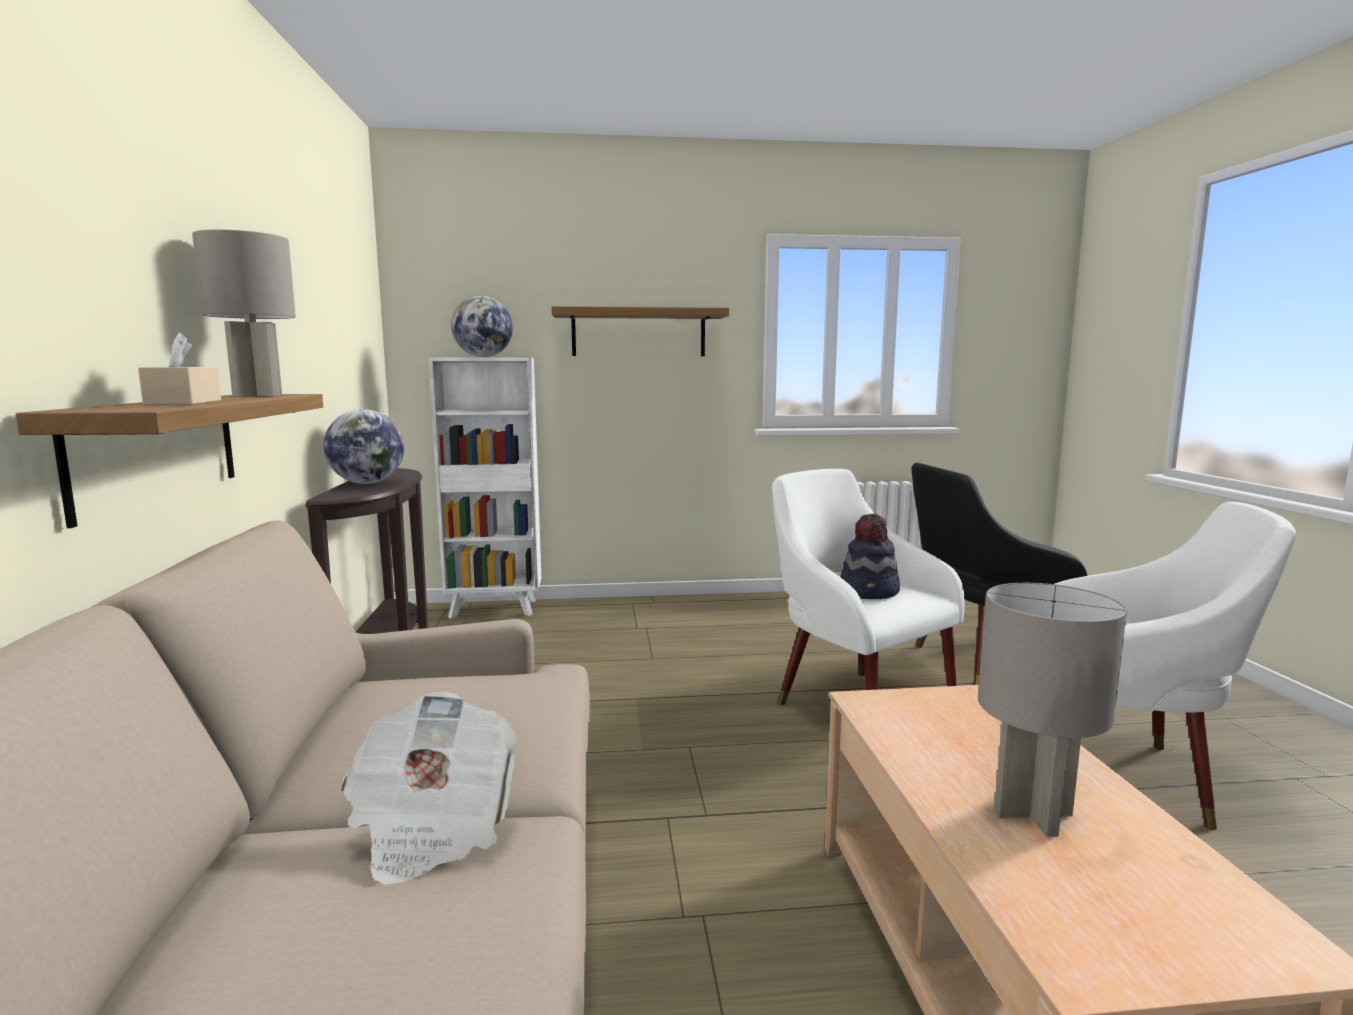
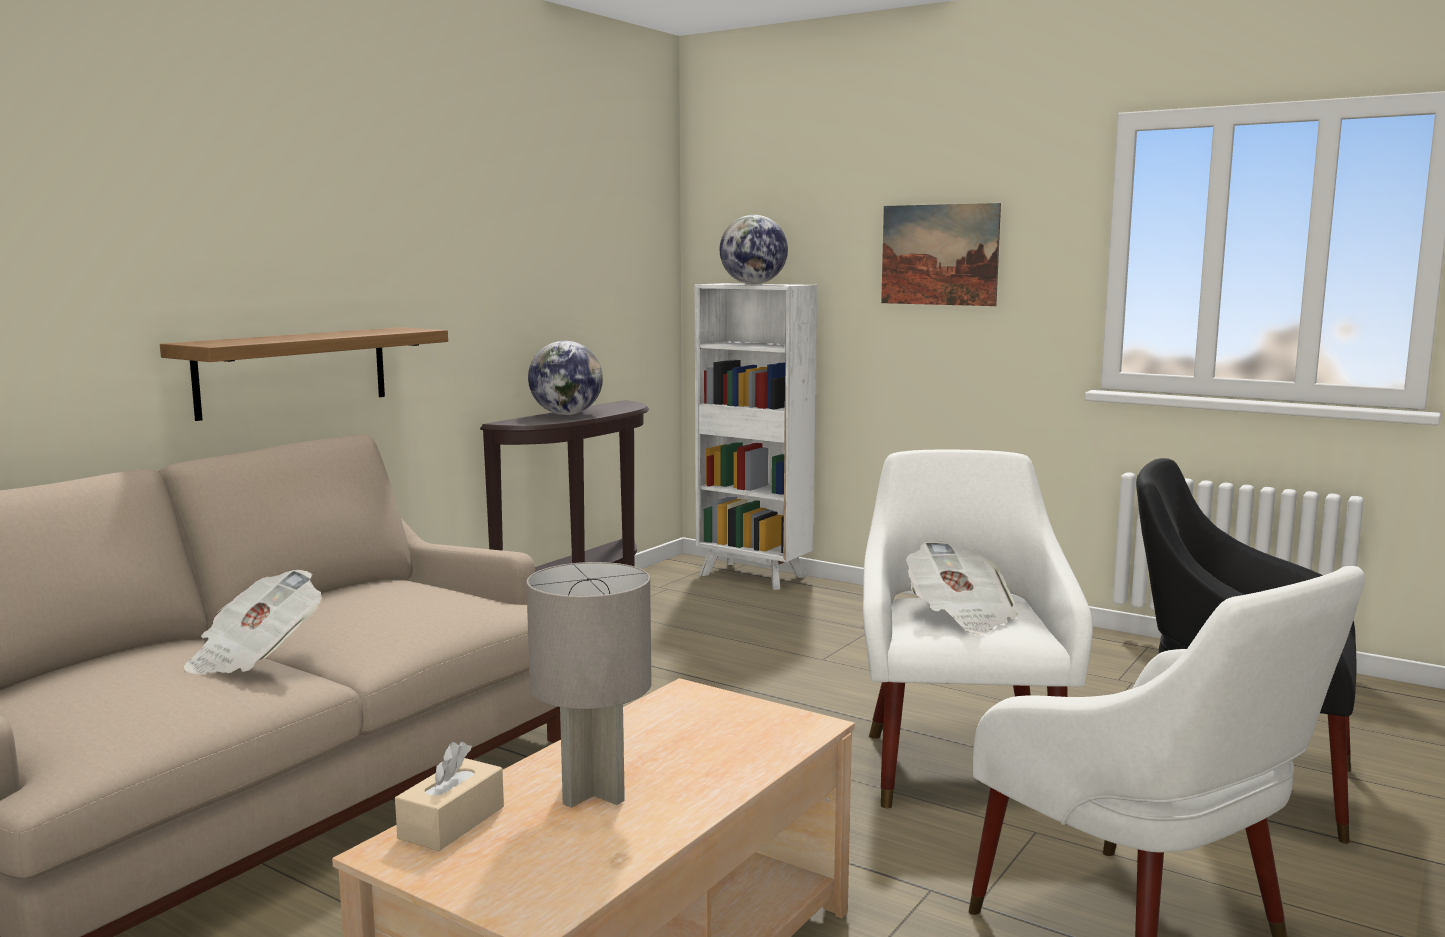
camera: 40 degrees right, 0 degrees up
beige tissue box [138,332,221,405] -> beige tissue box moved to [395,742,504,851]
grey table lamp [192,229,296,397] -> none
shelf [551,306,729,356] -> picture [881,203,1001,306]
hat [840,514,900,599] -> newspaper [906,540,1018,635]

